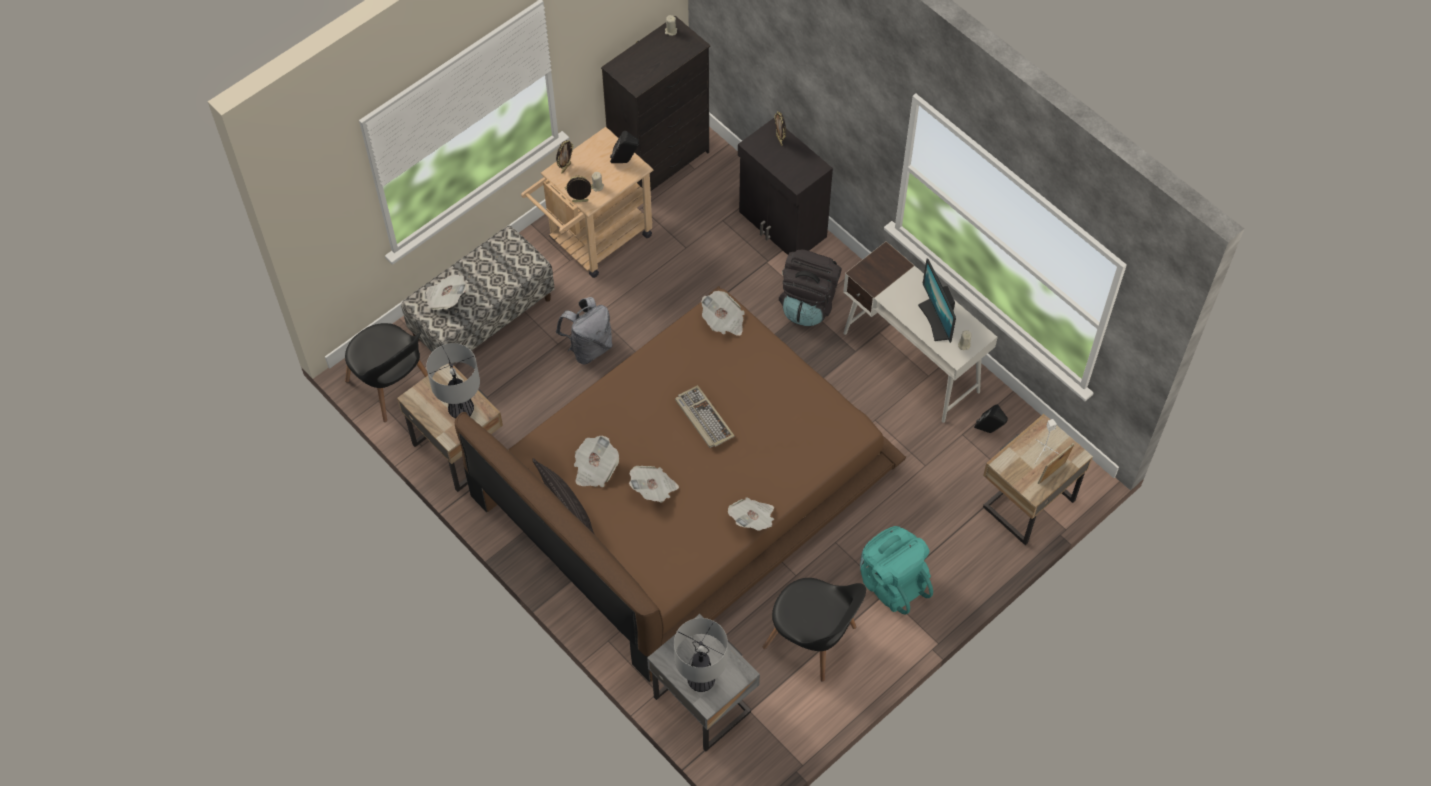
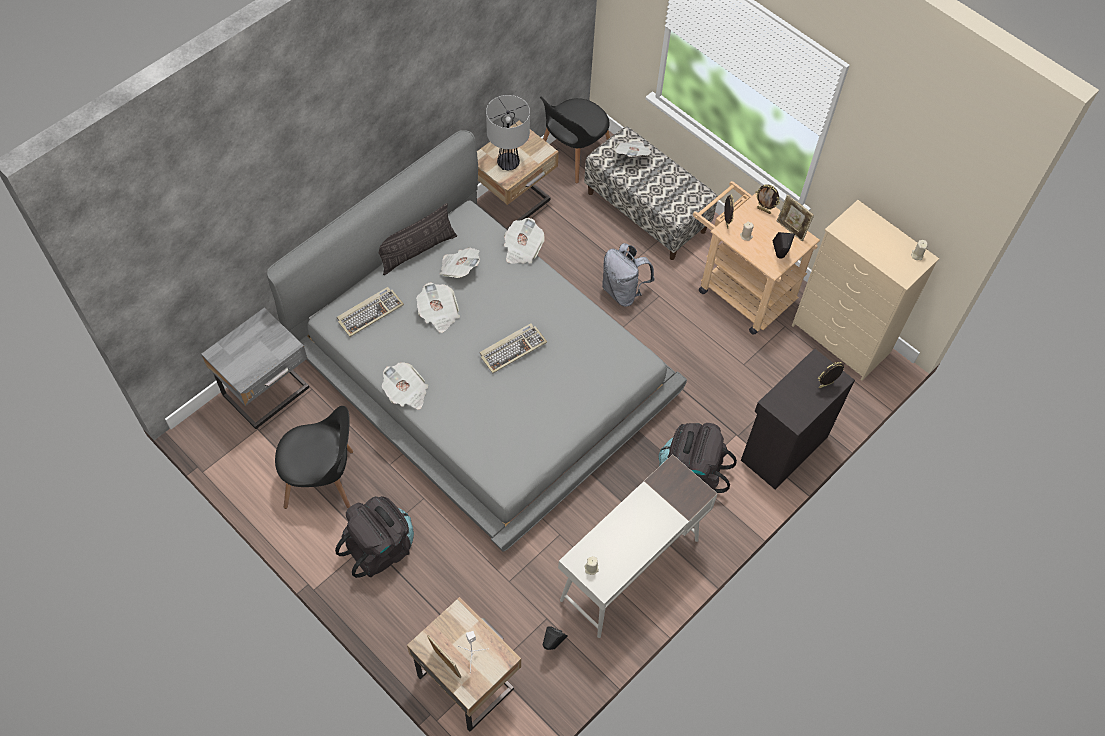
camera: 85 degrees right, 0 degrees up
brown bed [455,286,906,682] -> grey bed [267,130,687,552]
black dresser [601,16,710,191] -> beige dresser [792,200,939,381]
table lamp [674,618,728,692] -> none
newspaper [701,291,744,336] -> newspaper moved to [504,218,545,264]
black chair [762,578,866,682] -> black chair turned 120 degrees counterclockwise [275,406,353,509]
turquoise backpack [860,526,933,615] -> black backpack [335,496,414,578]
monitor [918,258,956,343] -> none
none -> keyboard [337,287,404,337]
none -> picture frame [777,194,814,241]

